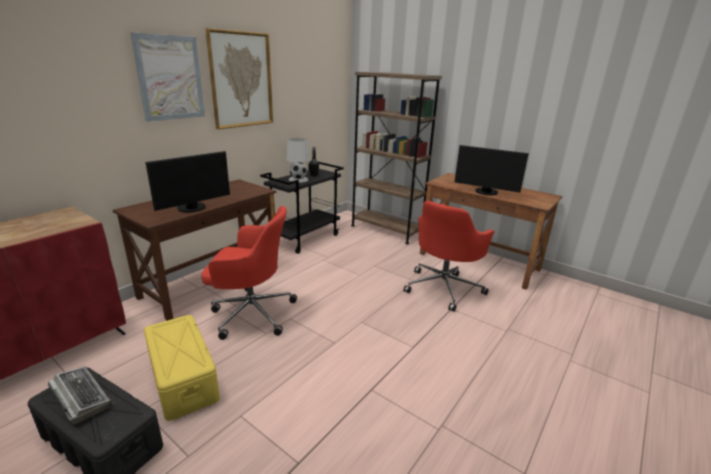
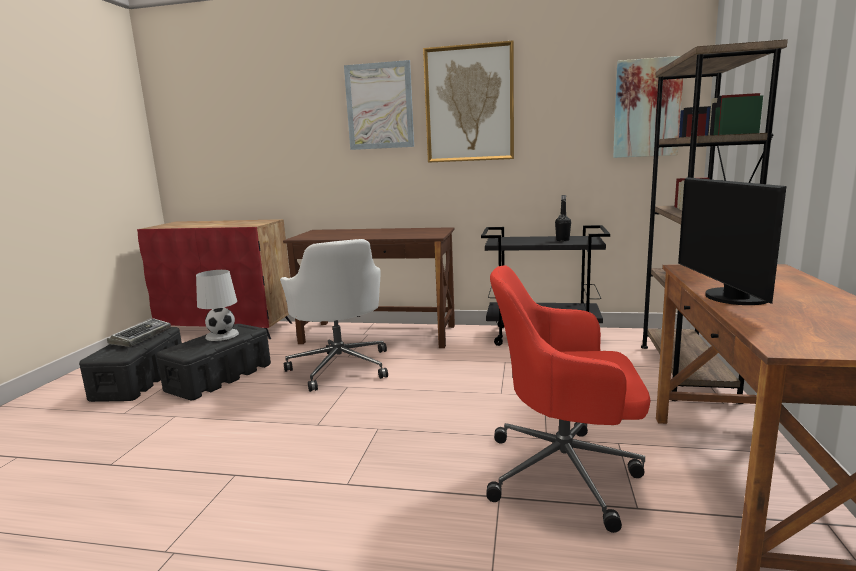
camera: 65 degrees right, 10 degrees down
yellow storage box [144,315,220,421] -> black storage box [157,324,271,400]
monitor [145,151,230,213] -> none
red office chair [201,206,297,340] -> white office chair [280,239,388,392]
white table lamp [286,138,310,183] -> white table lamp moved to [196,270,239,341]
none -> picture [613,56,683,158]

